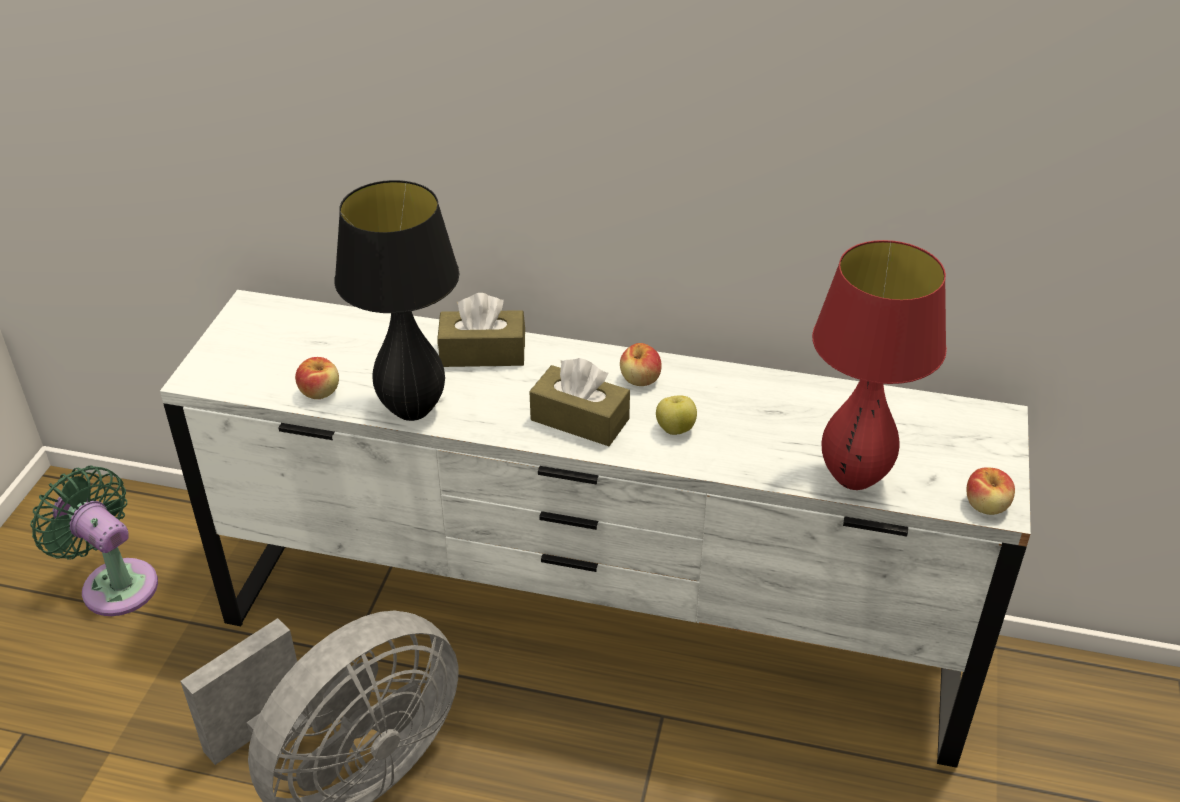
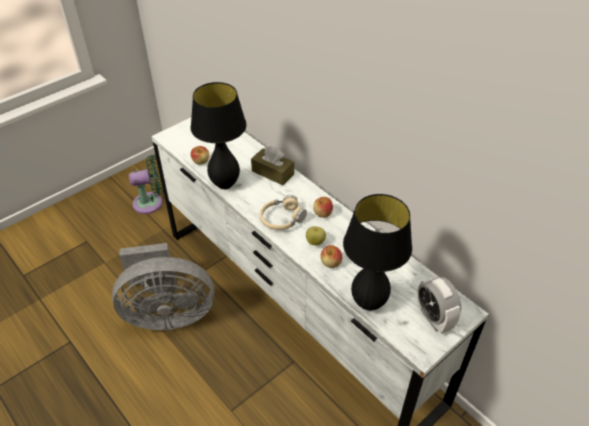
camera: 35 degrees right, 5 degrees up
green fan [31,466,158,616] -> green fan turned 90 degrees clockwise [129,155,164,214]
brown tissue box [529,358,630,446] -> beige headphones [260,195,307,230]
red table lamp [812,240,947,490] -> black table lamp [343,194,412,310]
apple [966,467,1015,515] -> apple moved to [320,245,342,268]
none -> alarm clock [417,276,461,334]

